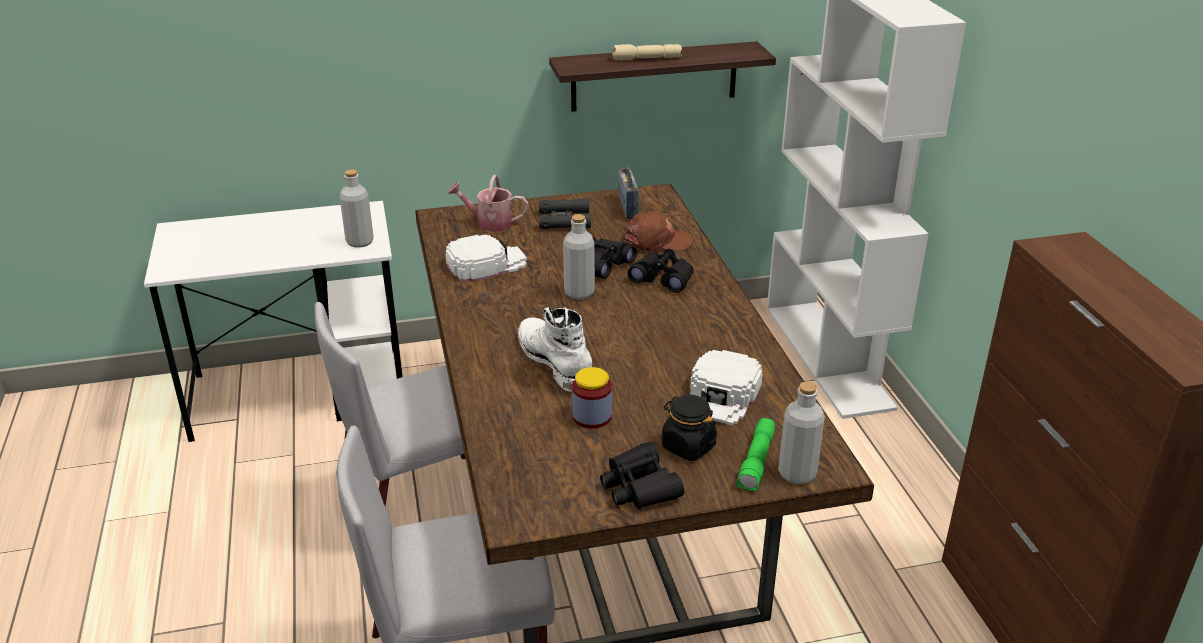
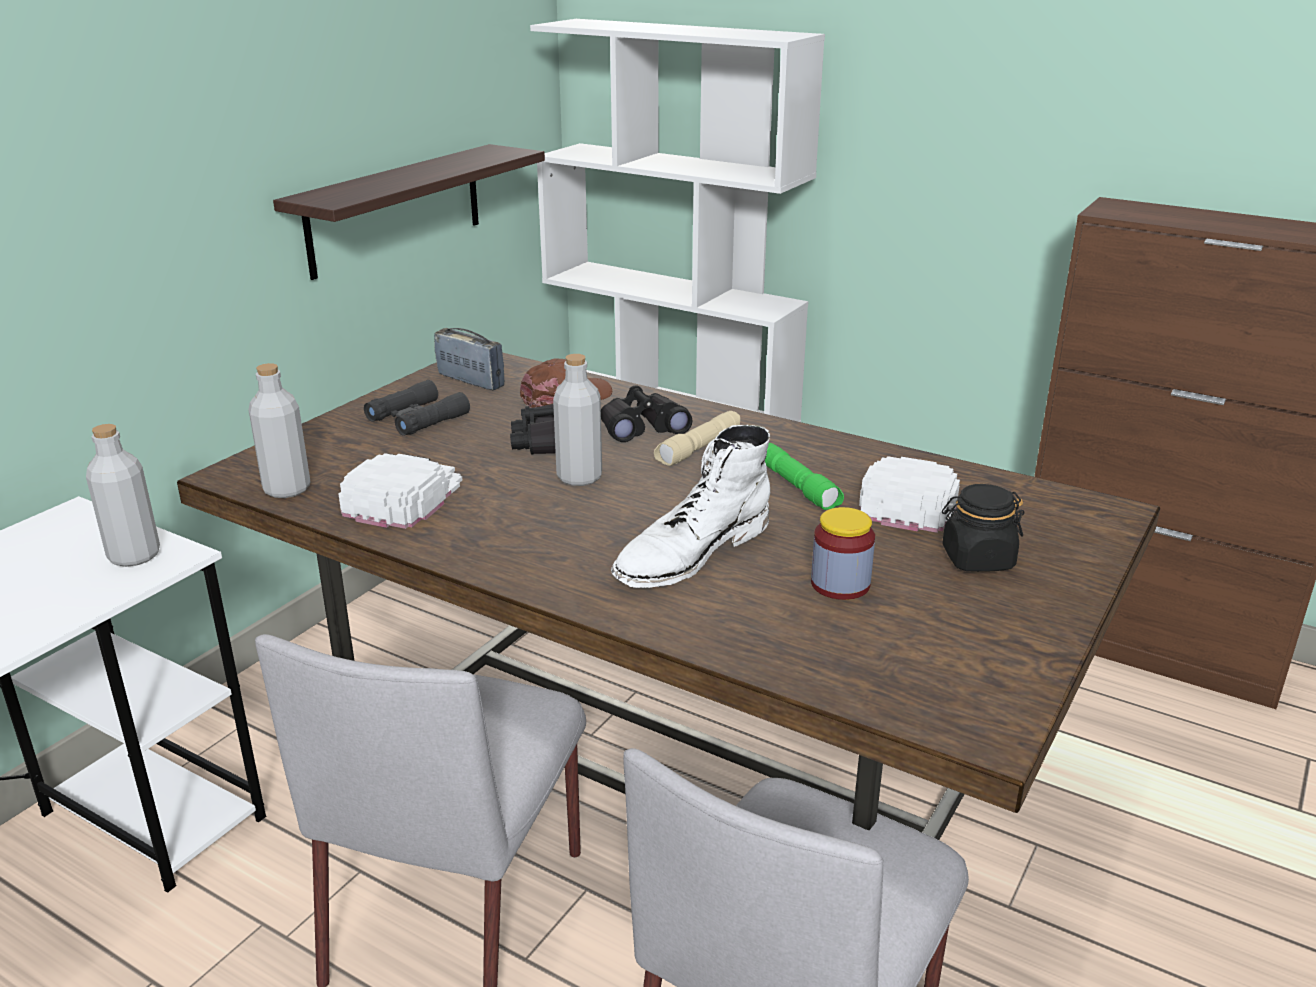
camera: 45 degrees left, 5 degrees down
watering can [448,175,528,232] -> none
white boot [518,307,592,392] -> white boot turned 60 degrees counterclockwise [611,425,770,588]
black binoculars [600,442,684,509] -> none
beige flashlight [612,44,682,60] -> beige flashlight moved to [654,411,740,466]
white cap [690,350,763,426] -> white cap turned 135 degrees counterclockwise [859,456,960,533]
green flashlight [737,418,775,491] -> green flashlight moved to [765,443,844,510]
grey bottle [778,381,825,485] -> grey bottle moved to [249,363,311,498]

